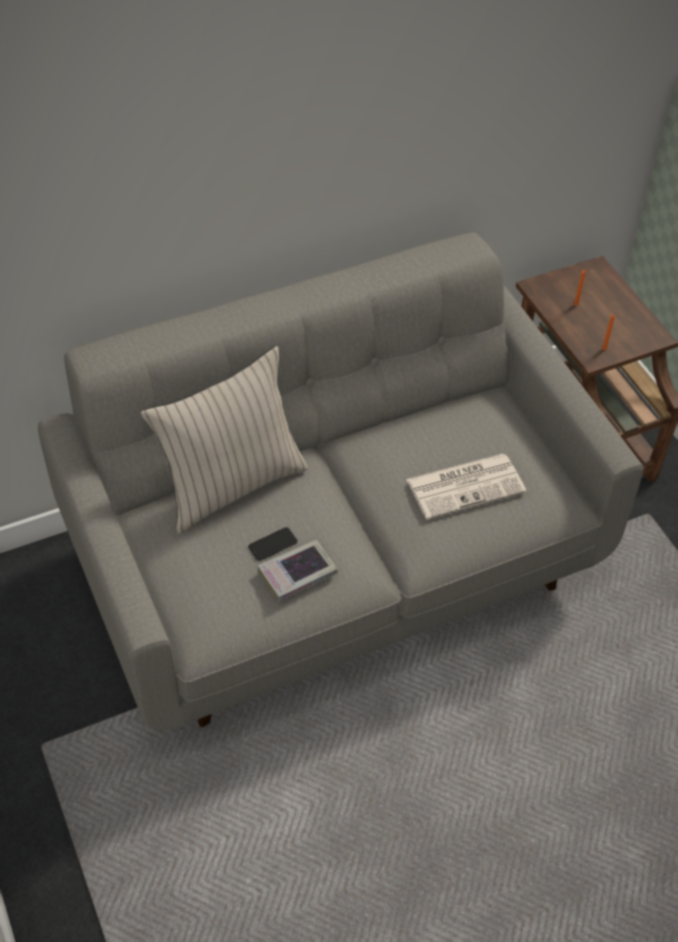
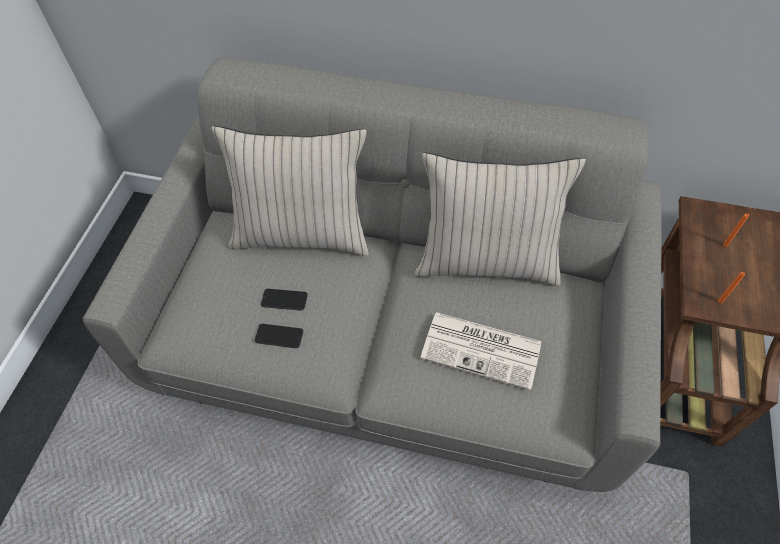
camera: 40 degrees right, 5 degrees up
book [258,540,338,601] -> phone [255,324,303,348]
none -> beige pillow [415,152,586,286]

